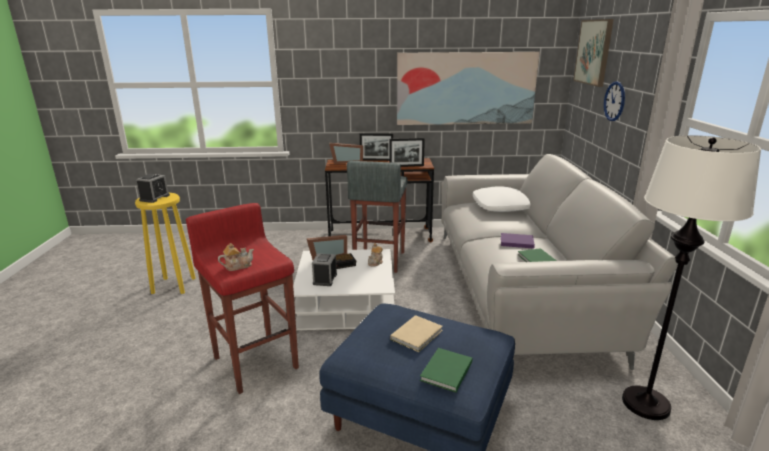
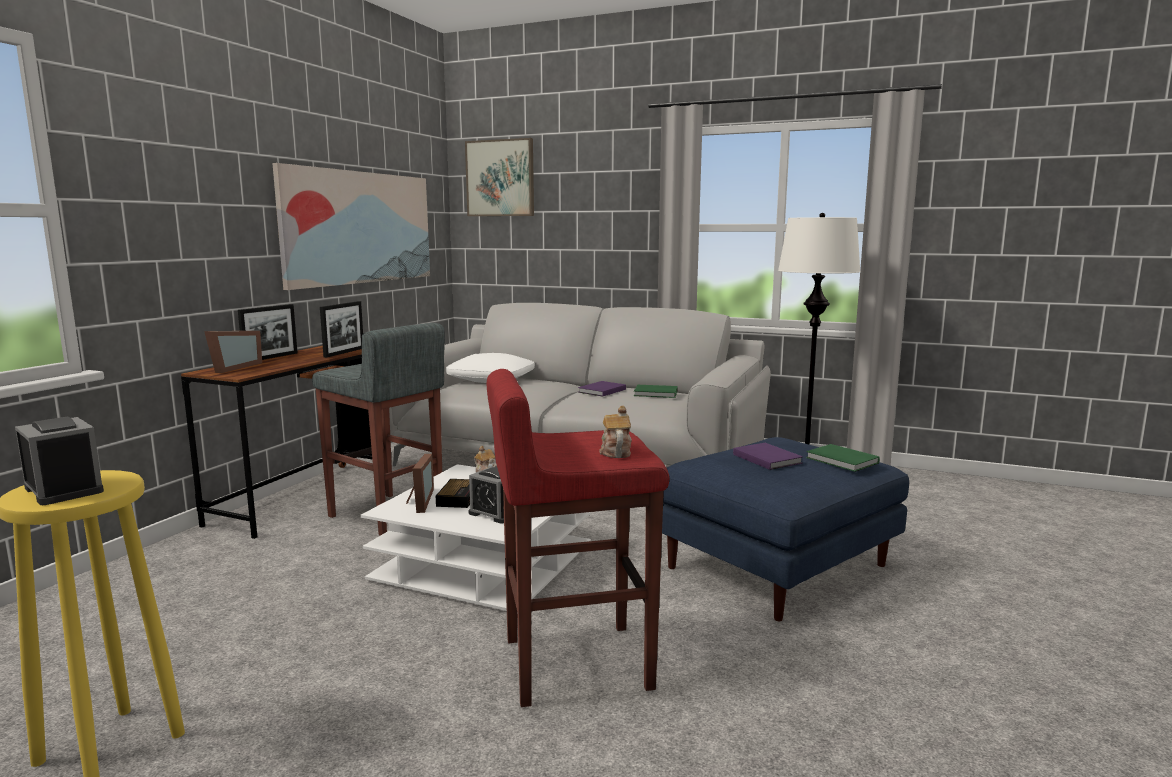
camera: 65 degrees left, 10 degrees down
beige book [390,315,443,352] -> purple book [733,443,803,470]
wall clock [604,81,625,121] -> none

